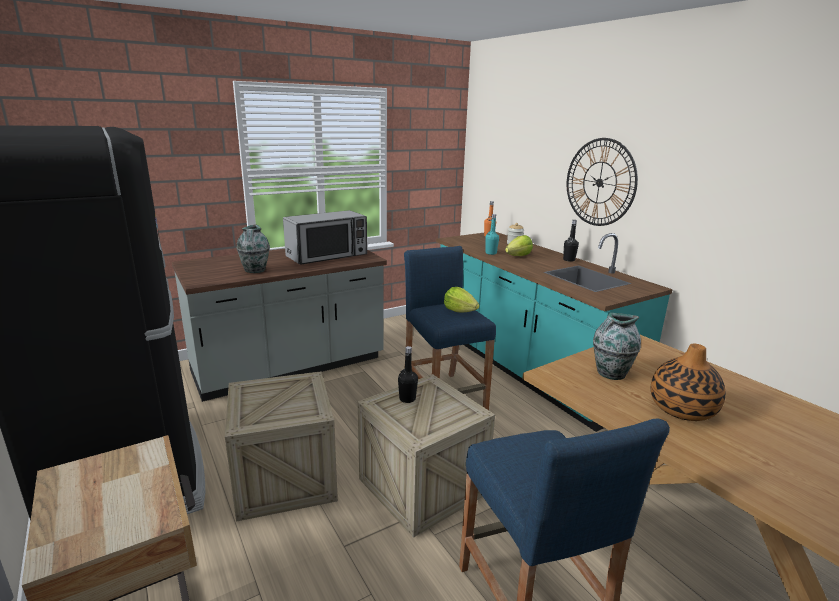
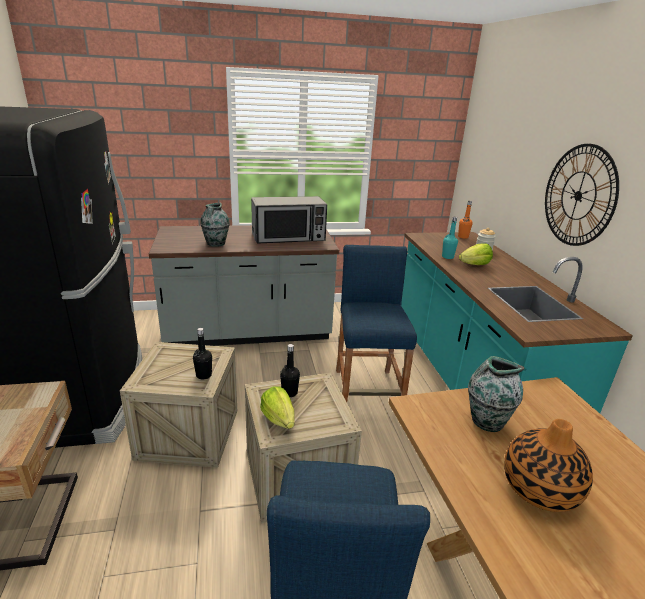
camera: 20 degrees right, 5 degrees up
lettuce [444,287,480,312] -> lettuce moved to [260,386,295,429]
black bottle [563,220,579,262] -> black bottle moved to [193,328,212,380]

